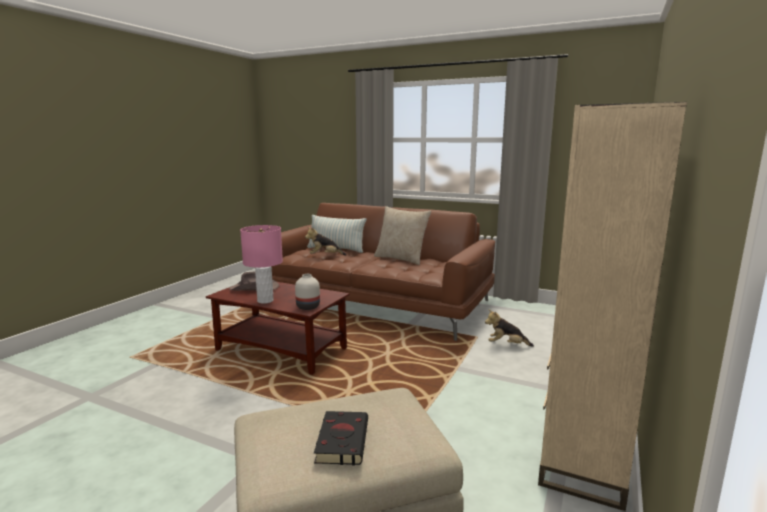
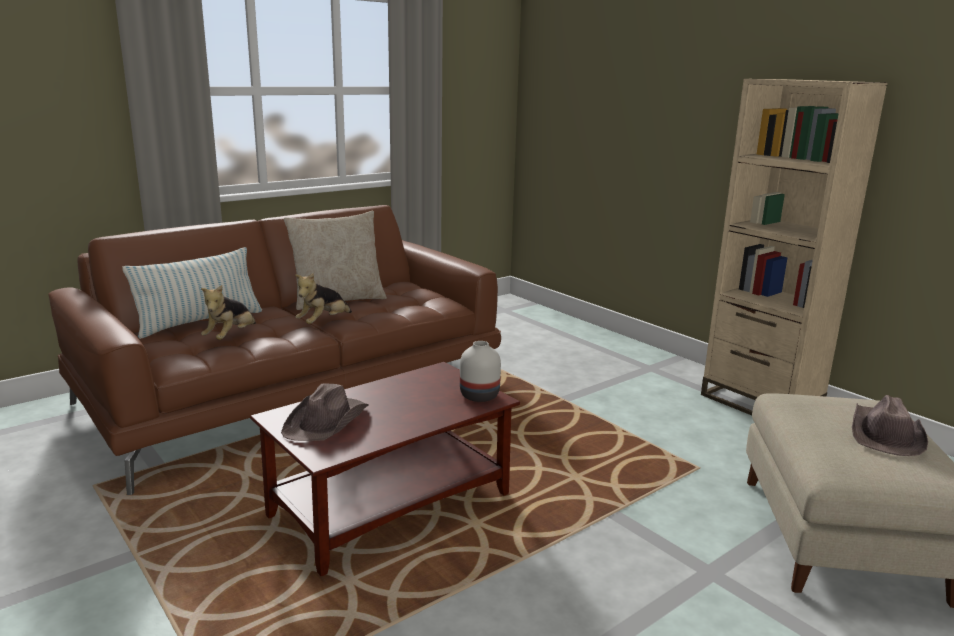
camera: 65 degrees left, 5 degrees up
pink table lamp [240,225,283,304] -> none
black book [314,411,368,466] -> brown hat [852,395,928,456]
plush toy [485,309,534,347] -> plush toy moved to [295,273,352,324]

